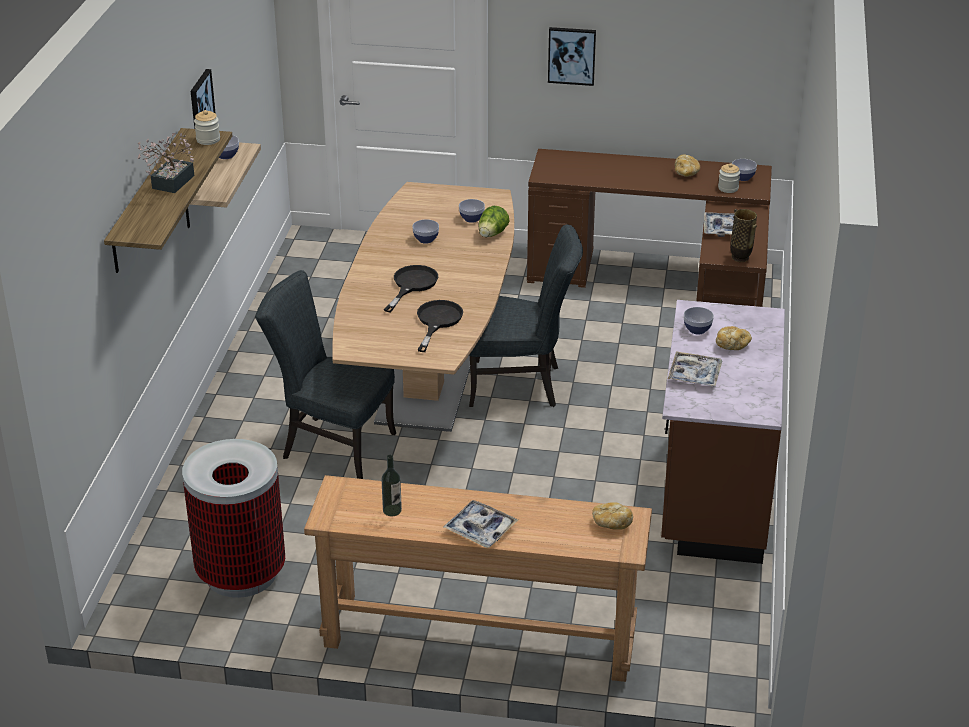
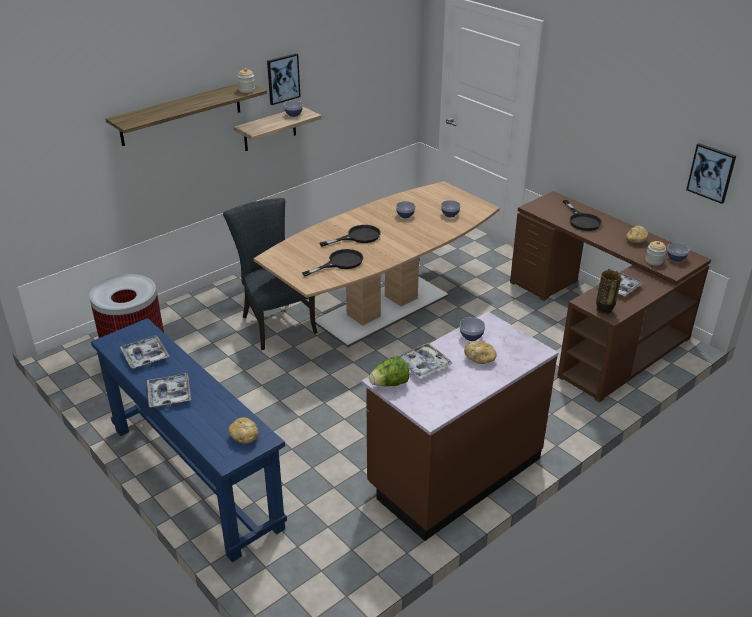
camera: 40 degrees right, 0 degrees up
potted plant [137,133,194,193] -> none
brown console table [304,475,652,682] -> blue console table [91,318,287,562]
bottle [381,455,402,516] -> tray [120,336,170,368]
grey chair [469,224,583,407] -> none
lettuce [479,206,509,237] -> lettuce moved to [369,357,410,386]
picture [548,27,596,86] -> picture moved to [686,143,736,204]
none -> black frying pan [563,200,602,231]

